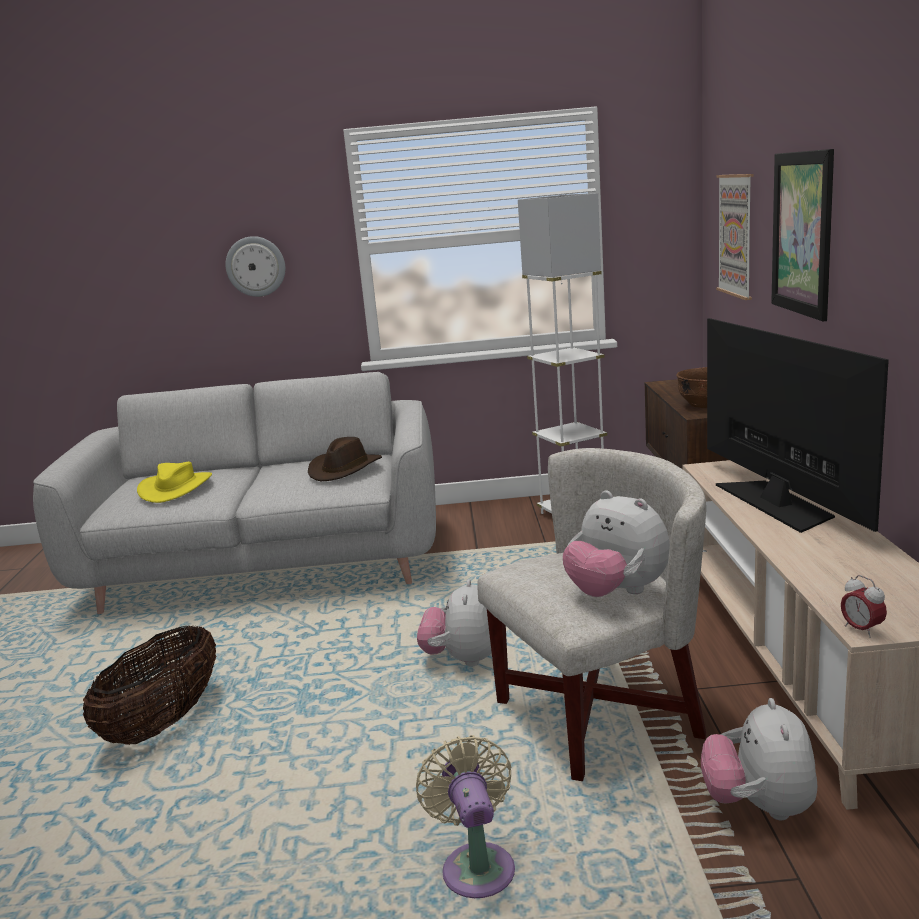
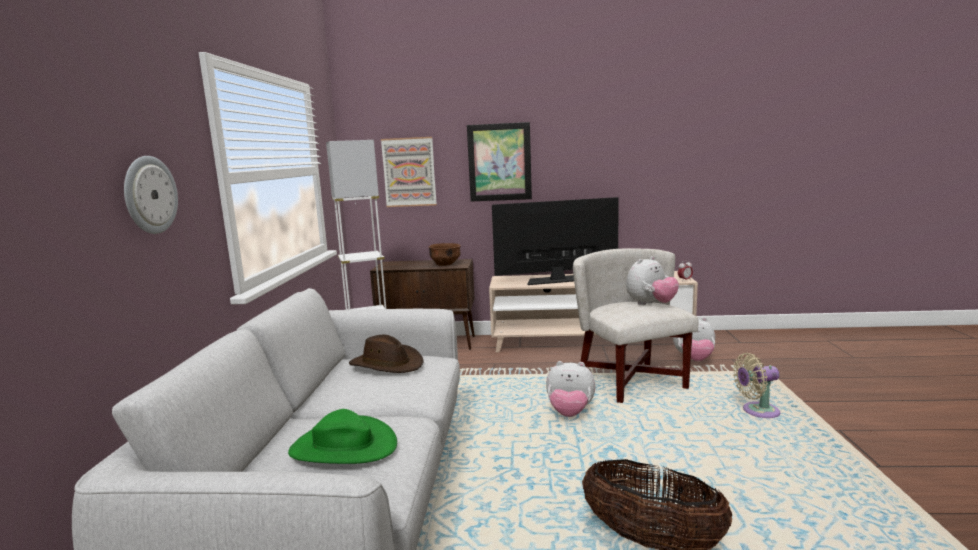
camera: 85 degrees left, 5 degrees down
yellow hat [137,462,212,503] -> green hat [288,409,397,464]

